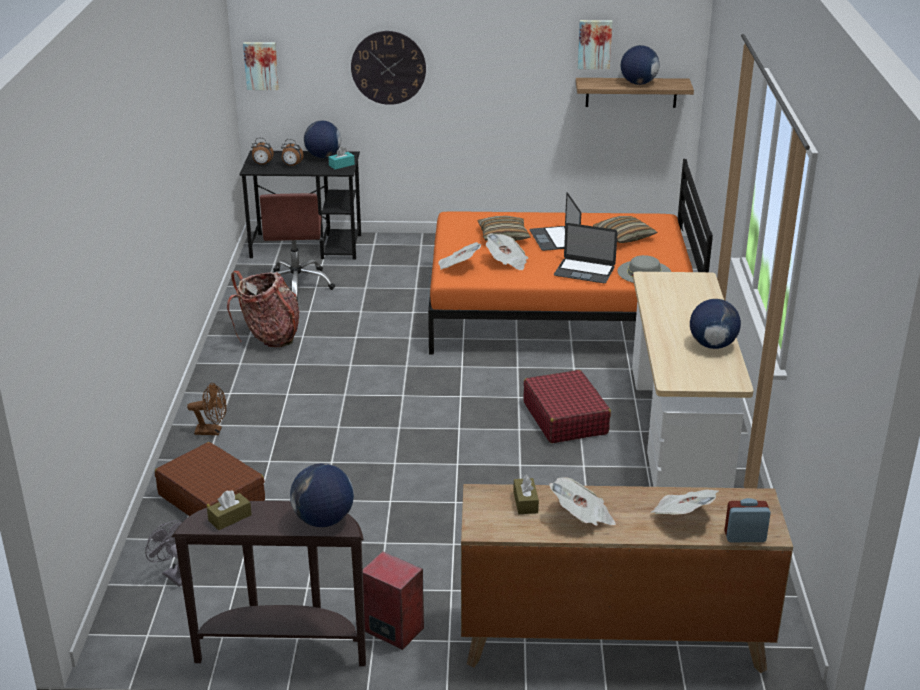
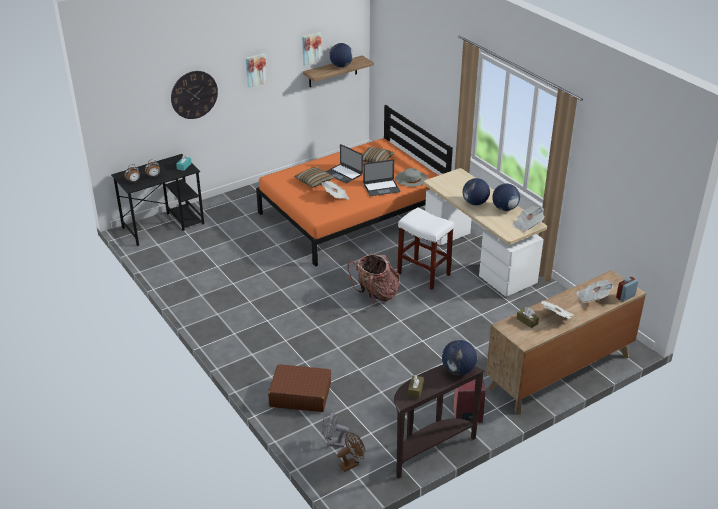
camera: 35 degrees left, 5 degrees up
brown fan [187,383,227,435] -> brown fan moved to [337,432,365,472]
backpack [227,271,300,347] -> backpack moved to [347,253,400,305]
picture [243,42,279,90] -> picture moved to [246,53,267,88]
brown office chair [260,193,335,302] -> none
globe [304,120,341,158] -> globe moved to [463,178,490,205]
newspaper [438,242,481,270] -> newspaper moved to [512,206,544,232]
red suitcase [523,370,611,443] -> white stool [397,207,454,290]

